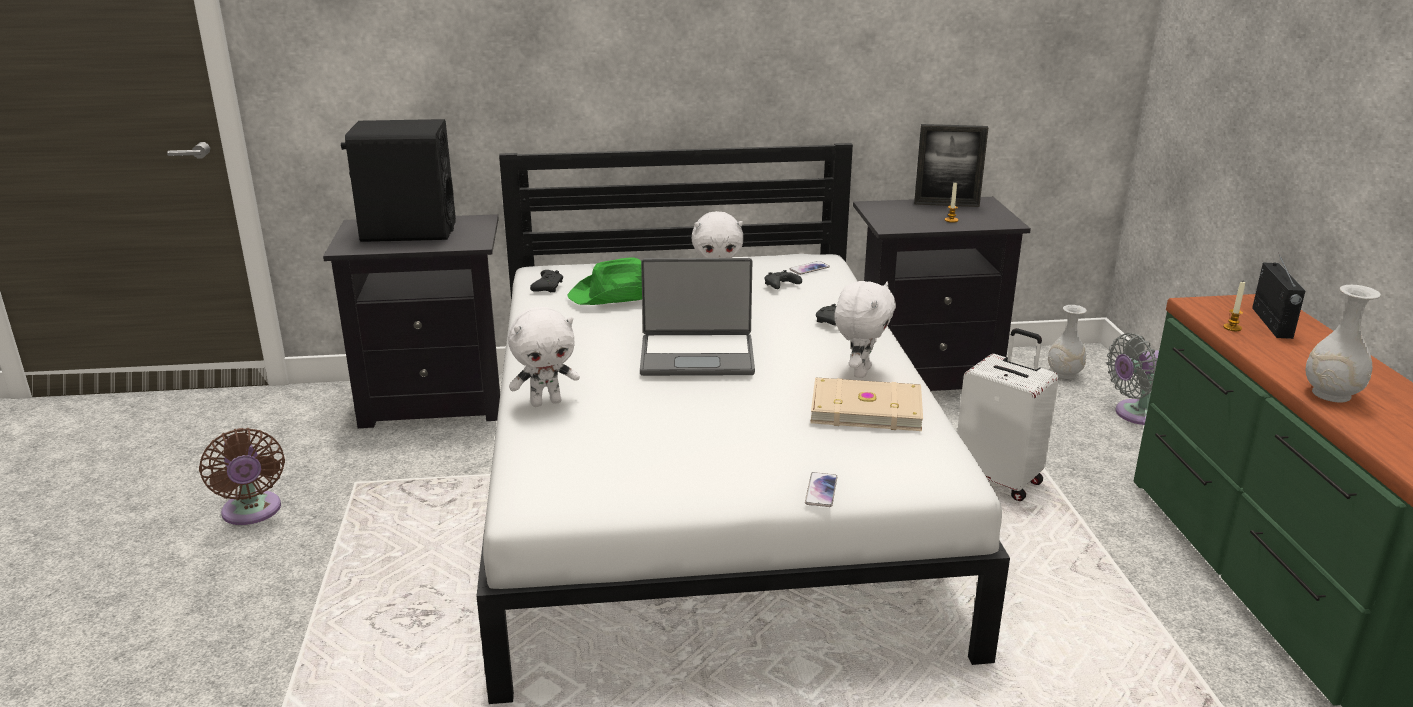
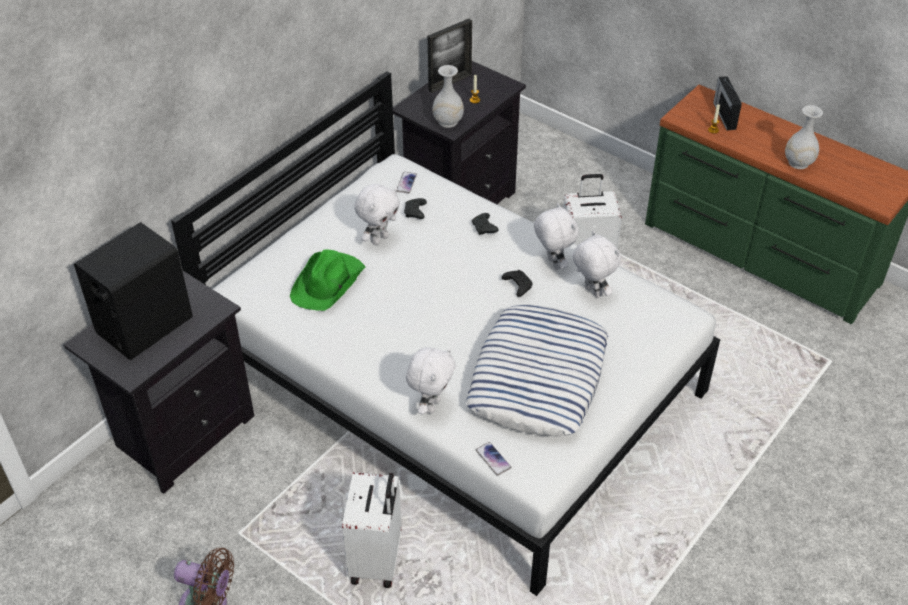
camera: 45 degrees left, 20 degrees up
black game controller [530,270,563,292] -> black game controller moved to [502,270,533,297]
laptop [640,258,755,376] -> none
phone [805,472,837,507] -> phone moved to [476,442,511,476]
beige book [810,377,923,431] -> white plush toy [573,231,621,298]
white vase [1048,305,1087,379] -> white vase moved to [432,65,464,128]
grey fan [1107,333,1159,425] -> none
radio [1252,253,1305,339] -> radio turned 150 degrees counterclockwise [713,76,742,130]
none -> white suitcase [342,472,402,588]
none -> pillow [466,305,608,436]

